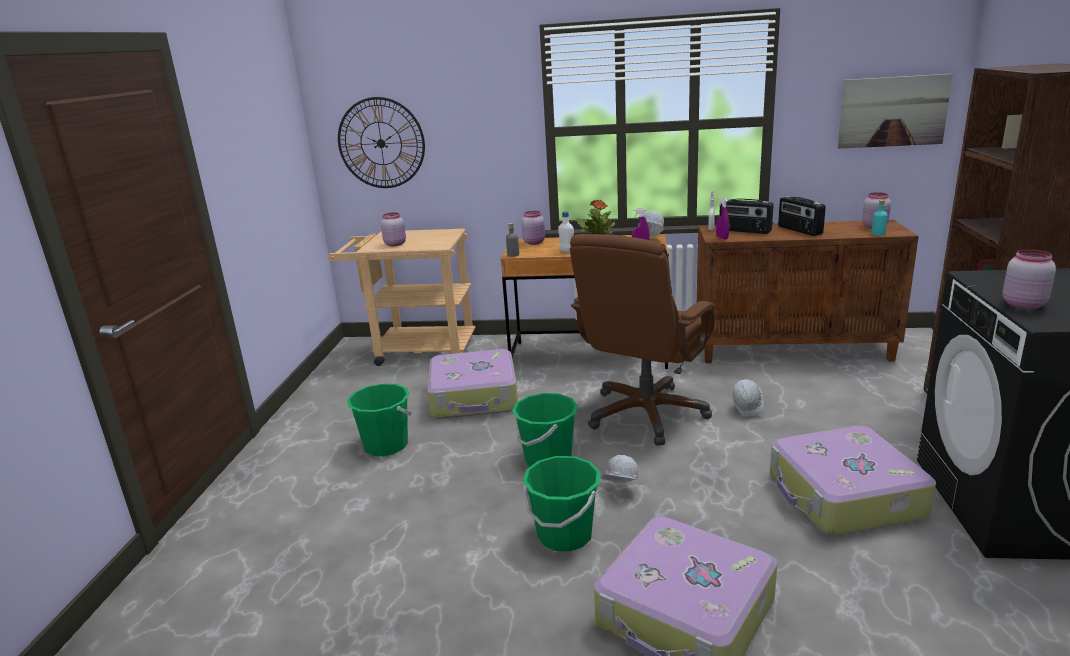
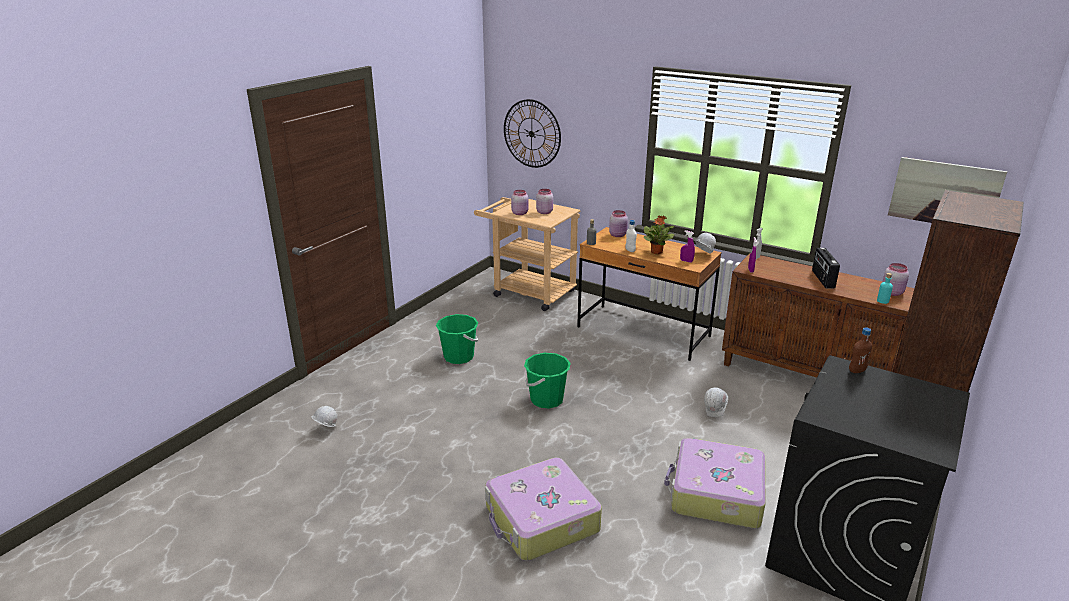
camera: 25 degrees right, 5 degrees up
suitcase [427,349,518,419] -> none
green bucket [523,456,600,552] -> none
brown office chair [570,234,715,446] -> none
white hard hat [602,455,638,483] -> white hard hat moved to [311,406,337,427]
radio [719,198,774,234] -> none
pink jar [1002,249,1056,309] -> pink jar moved to [536,189,553,214]
none -> brown bottle [849,327,872,373]

